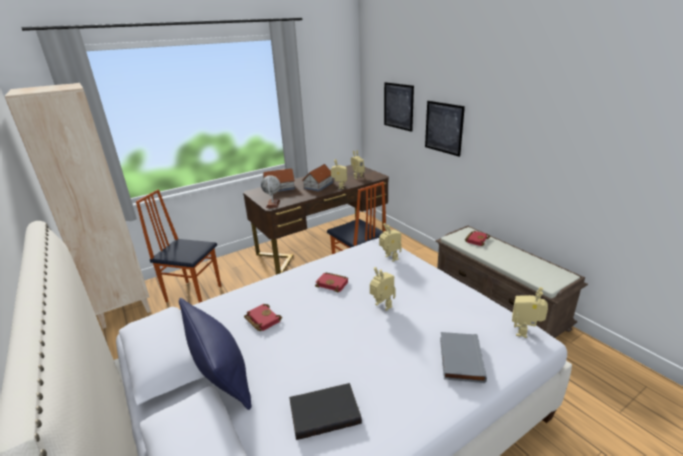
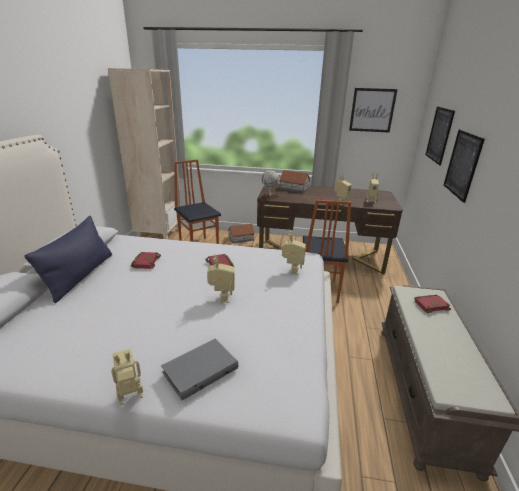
camera: 40 degrees right, 0 degrees up
black book [289,383,362,440] -> none
toy house [302,164,333,192] -> toy house moved to [228,224,255,243]
toy robot [512,287,548,338] -> toy robot moved to [111,349,143,405]
none -> picture [349,88,398,133]

